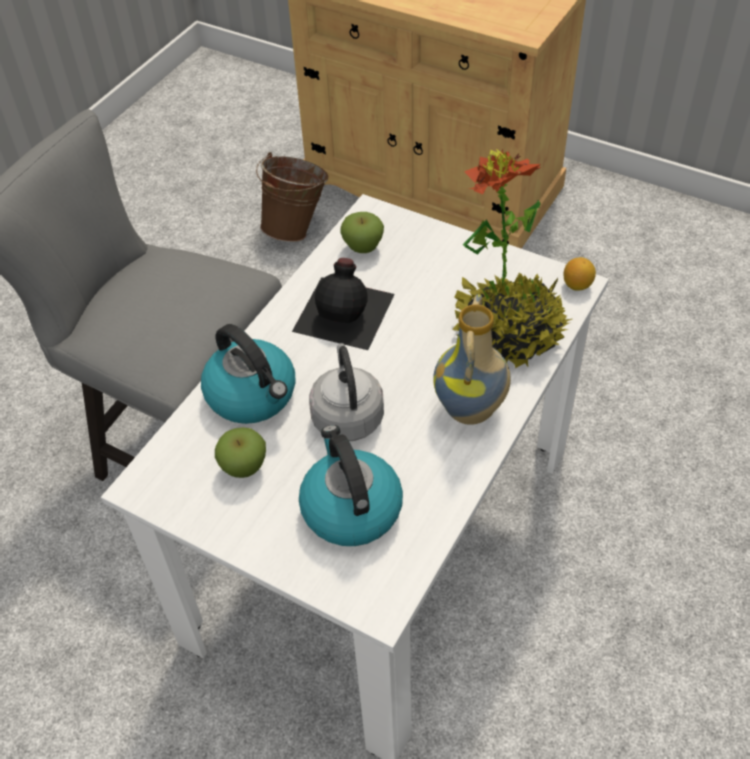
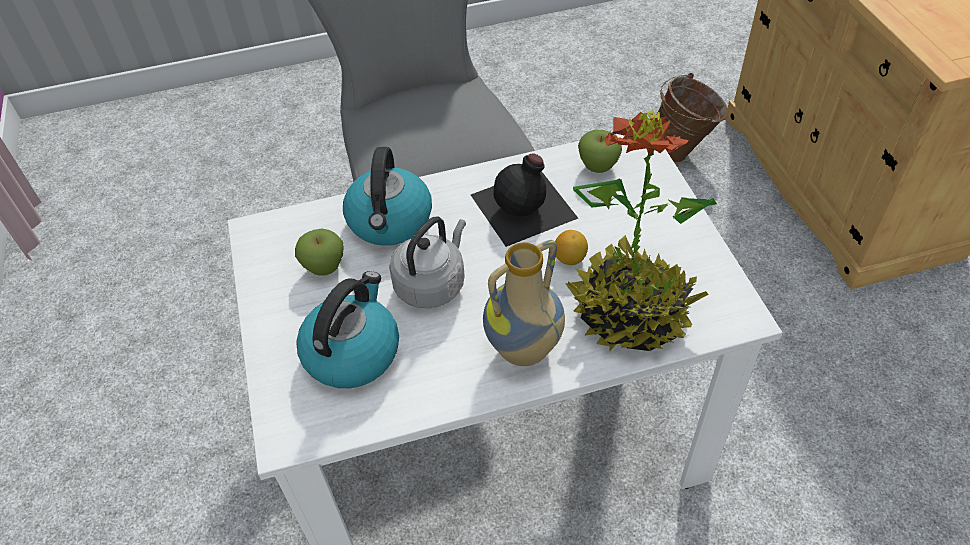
camera: 45 degrees right, 0 degrees up
lemon [564,257,596,291] -> lemon moved to [555,230,588,265]

